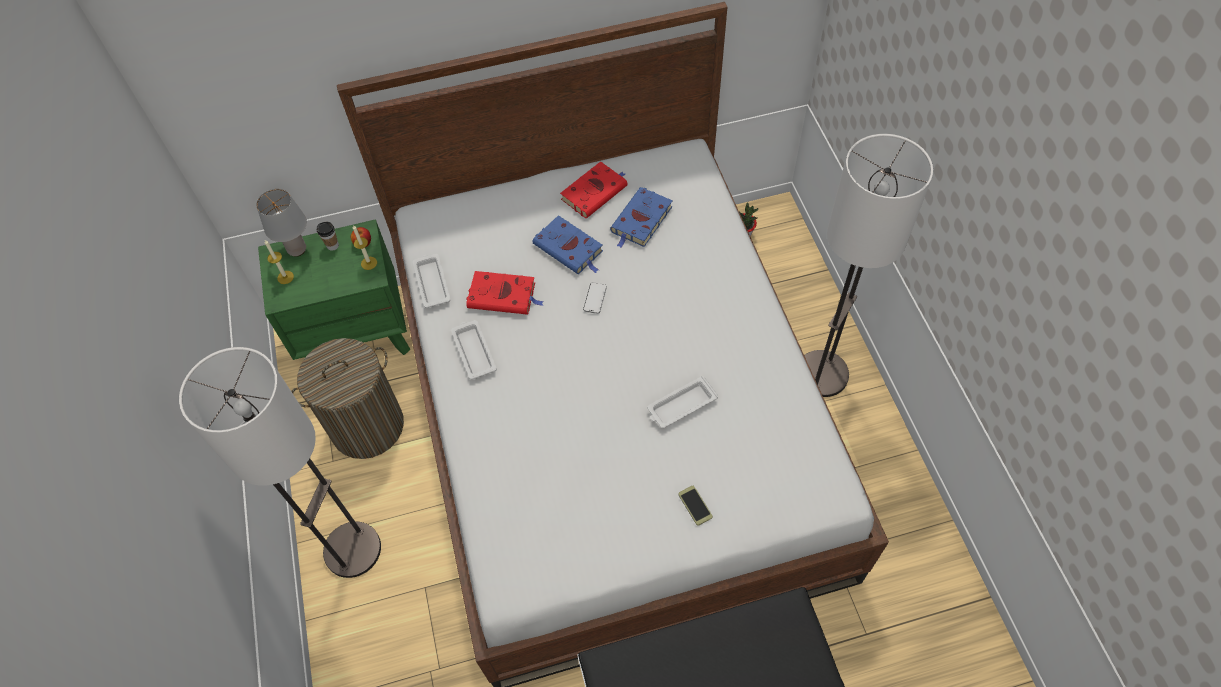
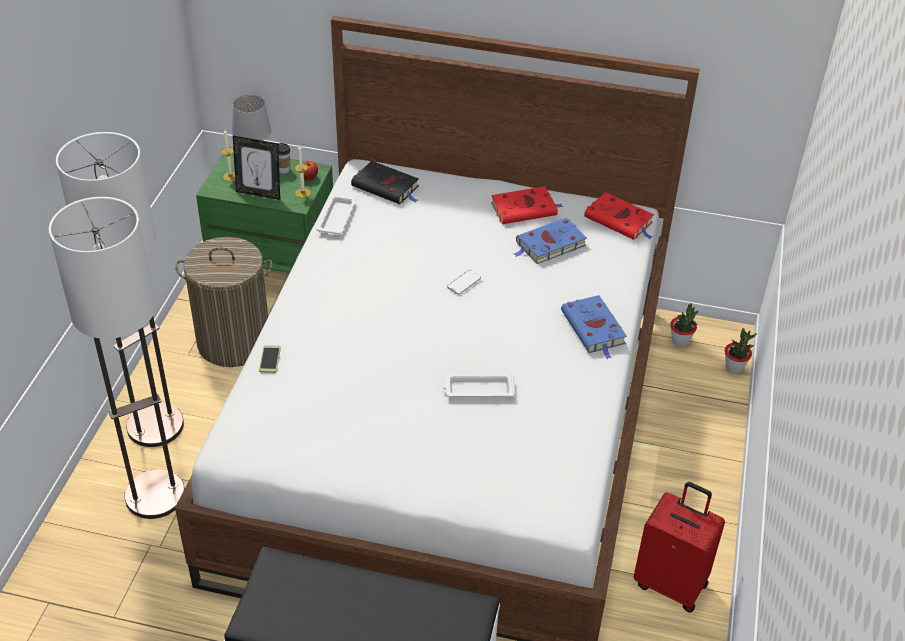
camera: 25 degrees right, 15 degrees down
white tray [451,320,497,380] -> none
red book [466,271,544,315] -> red book moved to [584,192,654,240]
blue book [532,215,603,274] -> blue book moved to [561,295,627,359]
phone [678,486,713,525] -> phone moved to [259,345,281,373]
floor lamp [804,134,934,397] -> floor lamp moved to [49,197,185,519]
none -> picture frame [233,136,280,200]
none -> black book [351,161,419,204]
none -> red suitcase [634,482,725,613]
none -> potted plant [725,328,757,374]

